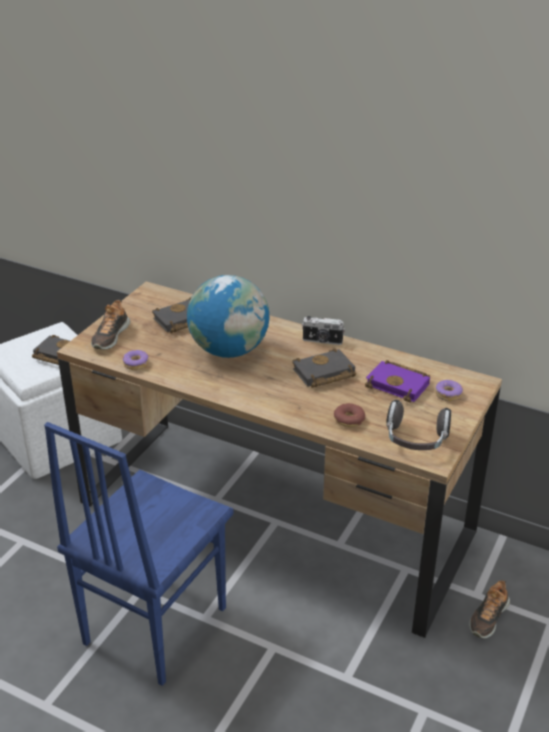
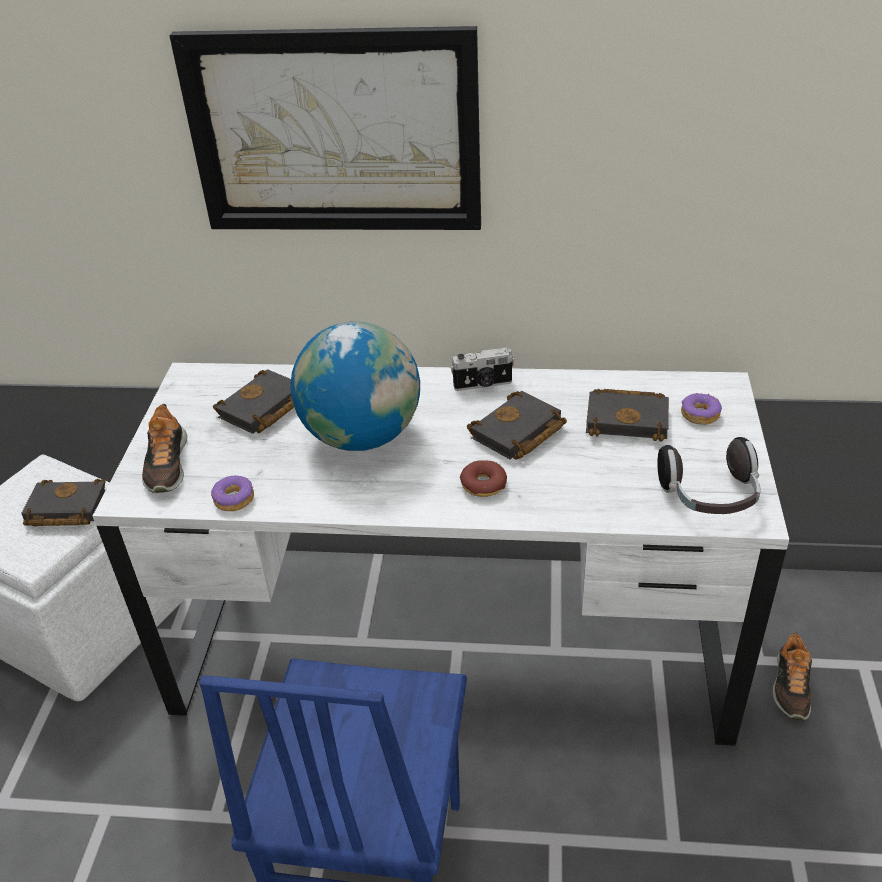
camera: 20 degrees left, 5 degrees up
brown desk [57,281,502,638] -> white desk [93,363,789,746]
donut [334,403,365,427] -> donut moved to [460,460,507,497]
purple book [365,360,430,403] -> black book [586,389,669,442]
none -> picture [169,26,481,230]

